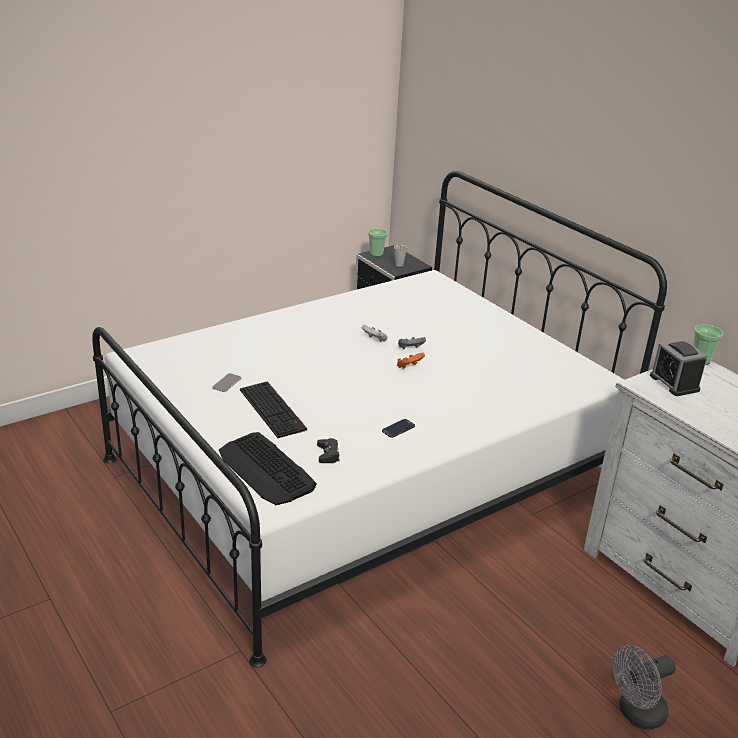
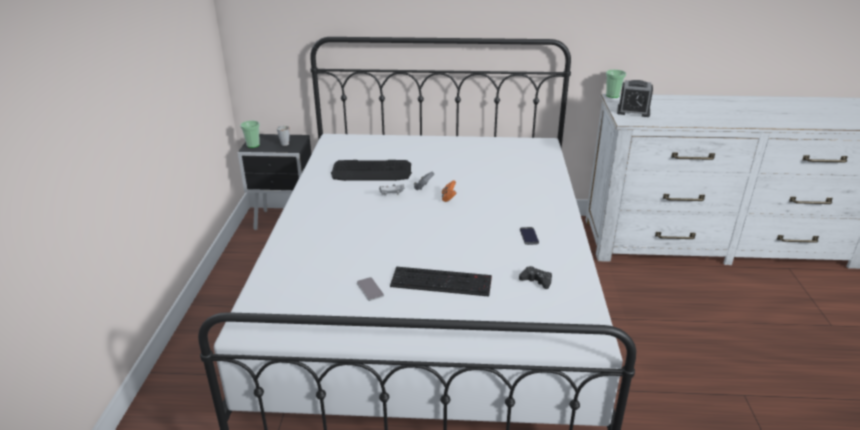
camera: 50 degrees left, 0 degrees up
keyboard [219,432,317,505] -> keyboard moved to [331,160,412,181]
grey fan [613,644,676,729] -> none

